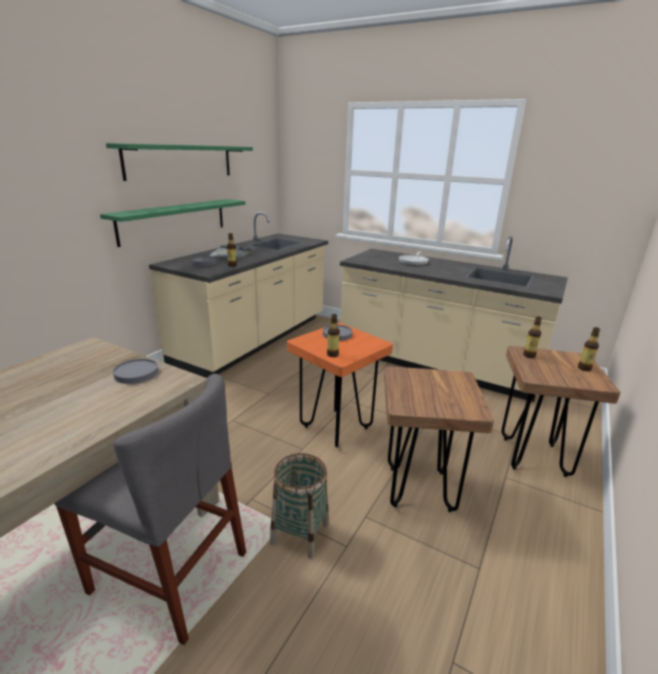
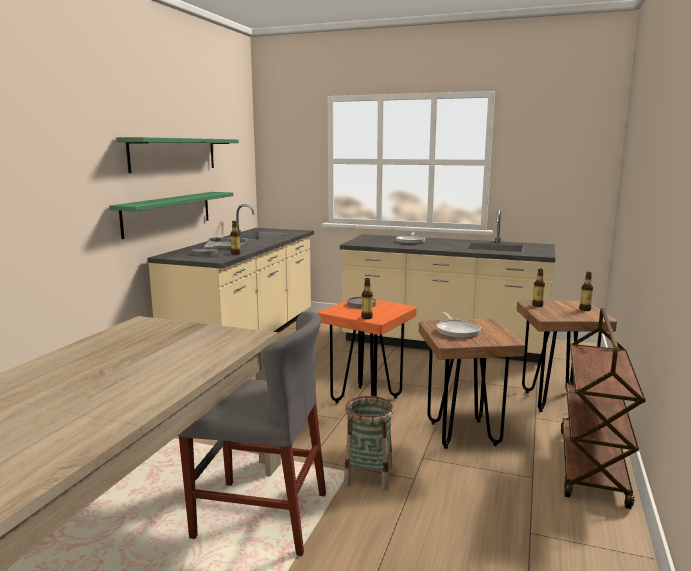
camera: 10 degrees left, 10 degrees down
grey plate [113,359,158,384] -> none
none -> frying pan [436,312,481,338]
none -> brown cart [561,308,646,509]

